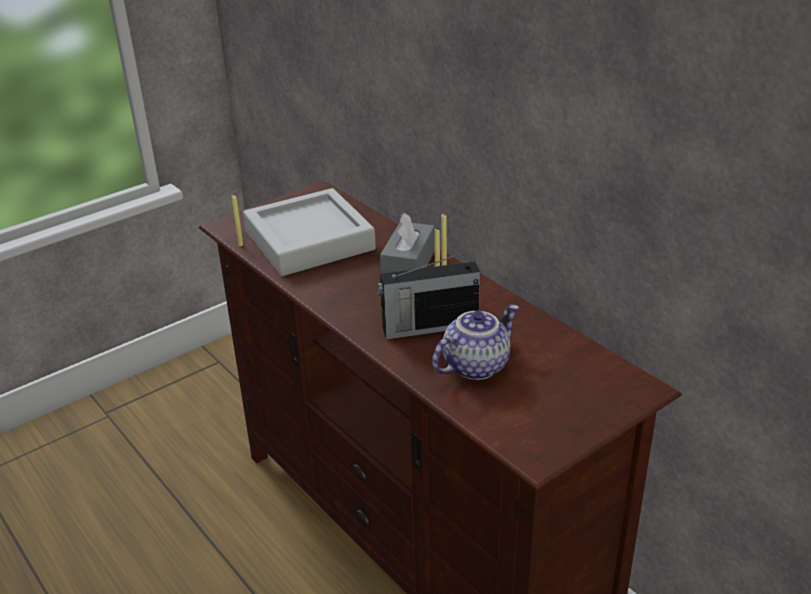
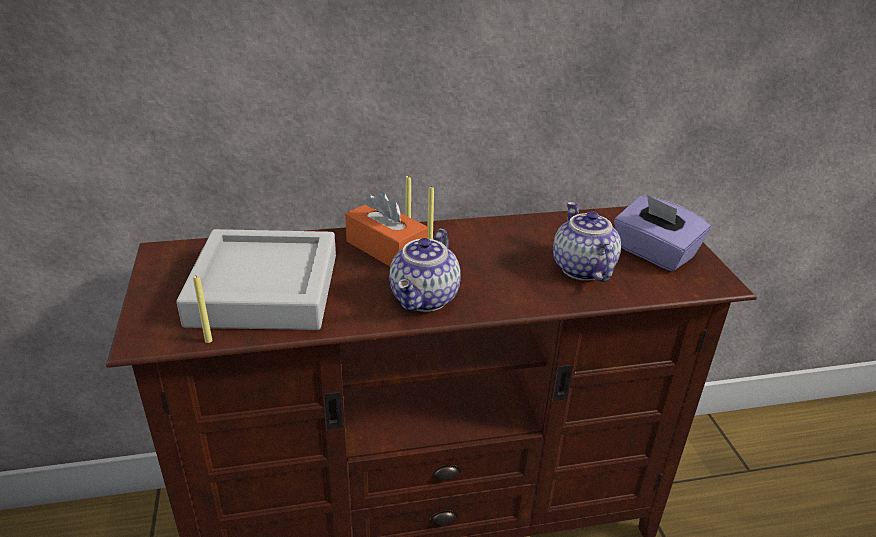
camera: 65 degrees left, 0 degrees up
radio [377,252,481,340] -> none
grey tissue box [380,212,435,274] -> orange tissue box [345,191,428,266]
none -> teapot [389,228,461,312]
none -> purple tissue box [614,195,711,272]

